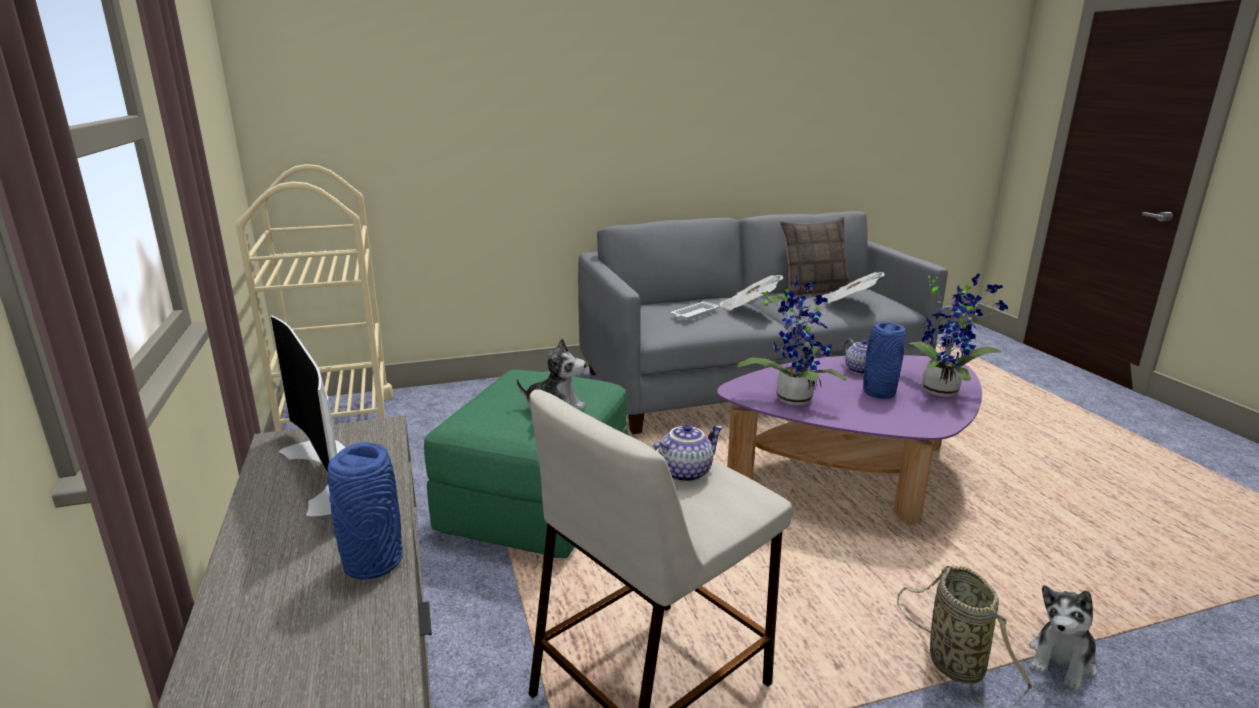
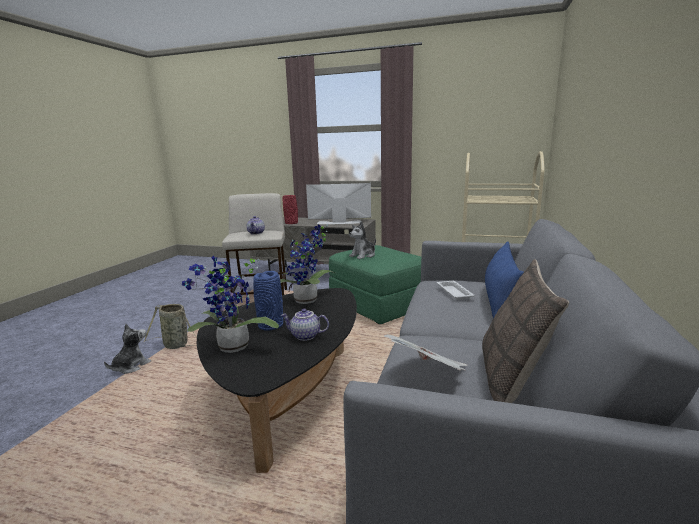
camera: 125 degrees right, 5 degrees down
blue vase [328,442,403,579] -> red vase [282,195,298,224]
purple coffee table [717,355,982,525] -> black coffee table [197,288,357,473]
newspaper [719,275,783,311] -> none
plush toy [1029,585,1098,691] -> plush toy turned 45 degrees clockwise [104,324,151,374]
none -> blue pillow [485,241,524,319]

